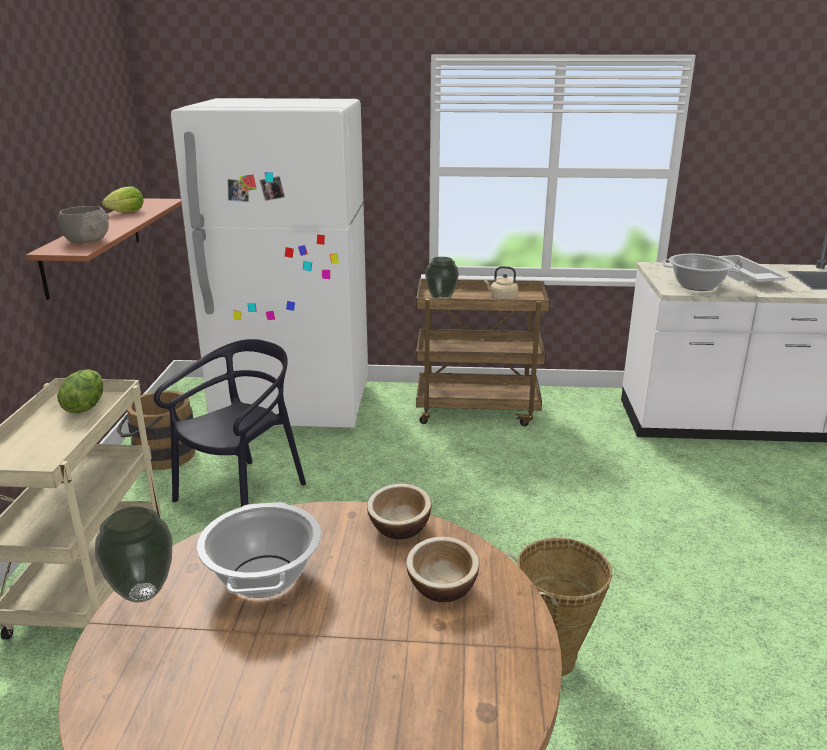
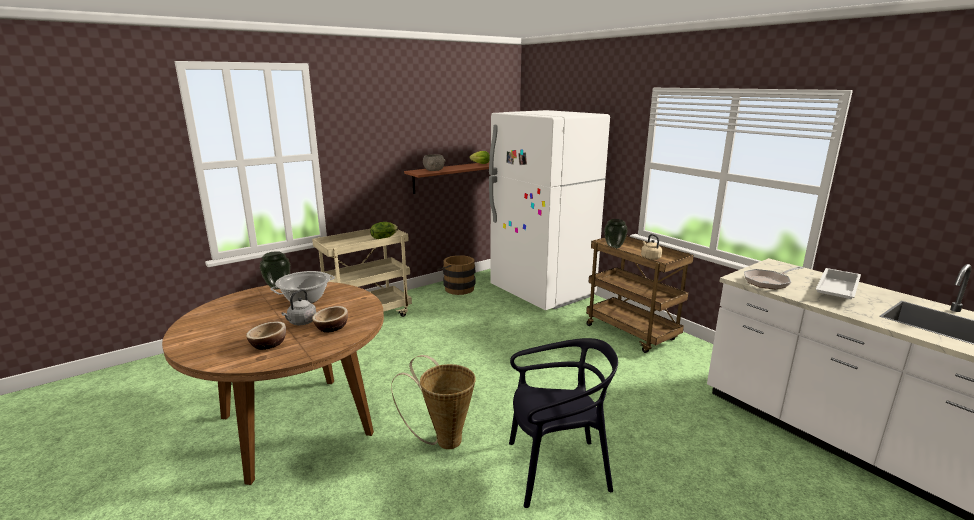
camera: 50 degrees right, 5 degrees down
black chair [154,339,306,507] -> black chair moved to [509,338,618,508]
bowl [367,484,431,539] -> bowl moved to [246,322,286,350]
cooking pot [663,254,741,291] -> frying pan [744,266,803,290]
none -> grey kettle [281,289,316,325]

